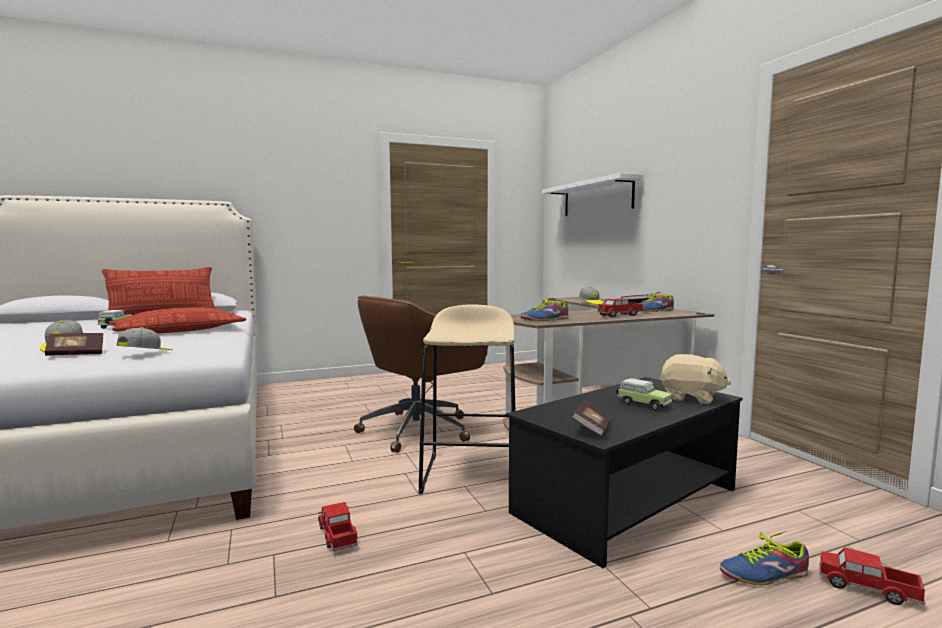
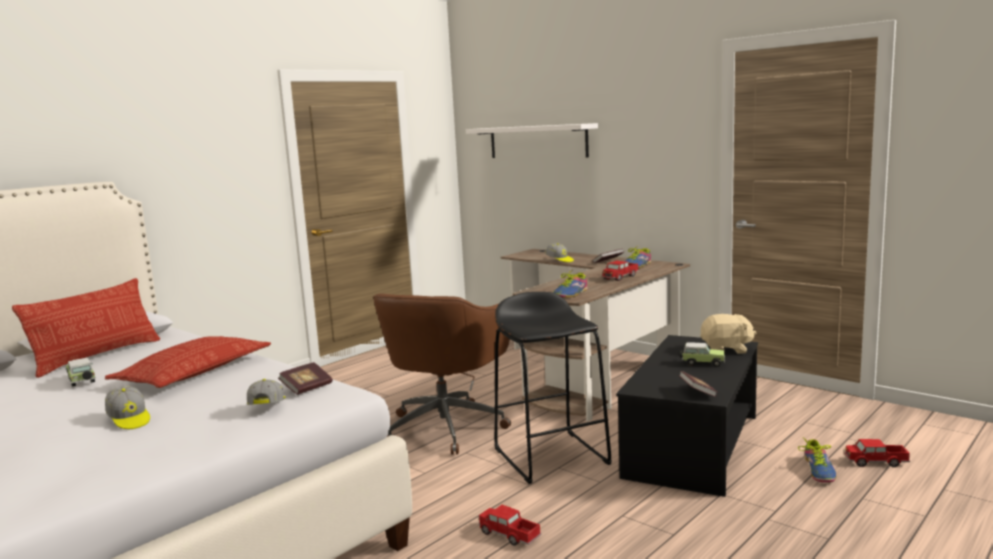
camera: 25 degrees left, 5 degrees up
book [45,333,103,356] -> book moved to [278,362,333,395]
beige stool [418,304,516,494] -> black stool [494,292,612,484]
shoe [720,531,809,586] -> shoe turned 45 degrees counterclockwise [798,438,836,483]

